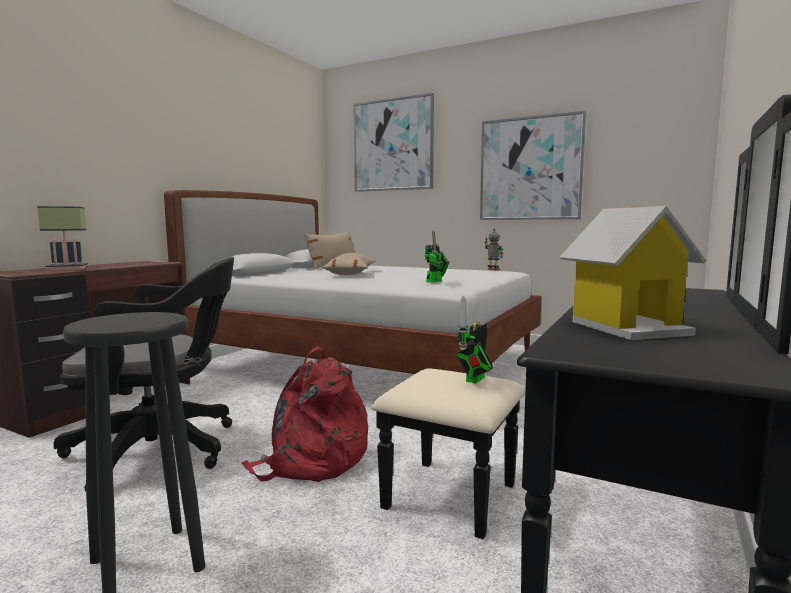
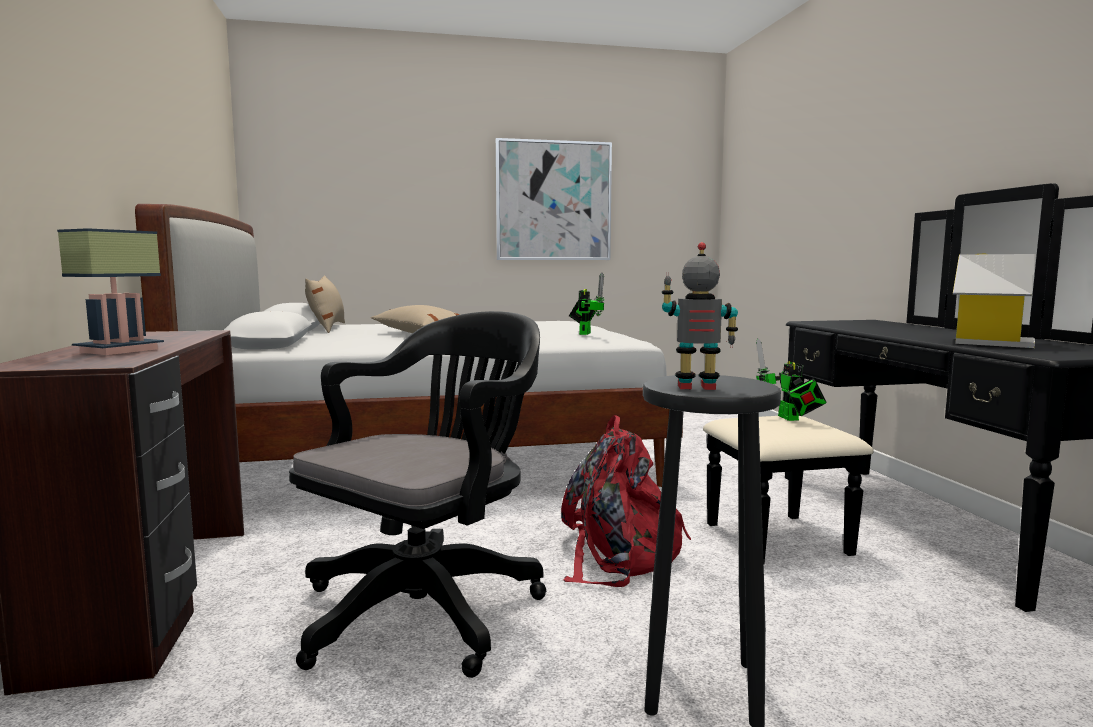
camera: 40 degrees left, 0 degrees up
picture [354,93,434,192] -> none
toy robot [484,228,503,271] -> toy robot moved to [662,242,738,390]

